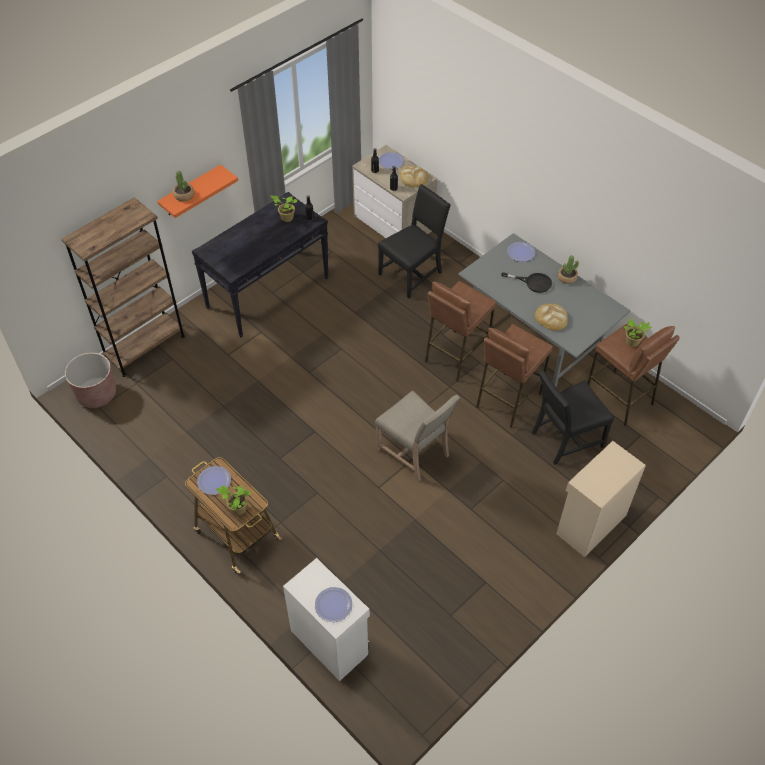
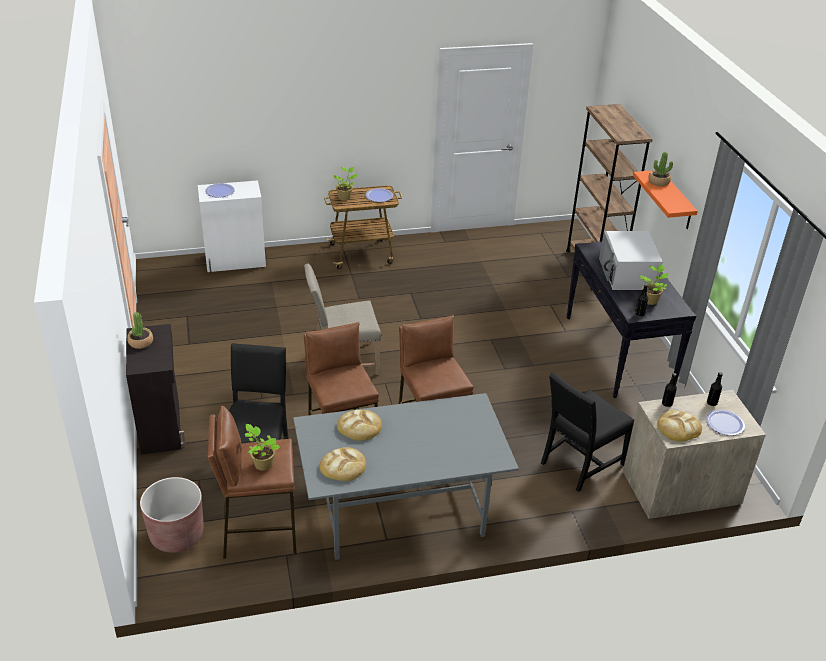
camera: 120 degrees right, 15 degrees down
brown planter [65,353,116,408] -> brown planter moved to [140,477,204,553]
black chair [378,184,451,298] -> black chair turned 60 degrees clockwise [541,373,634,492]
black frying pan [501,272,552,293] -> none
plate [507,242,536,262] -> none
beige cabinet [556,441,646,557] -> black cabinet [126,324,186,455]
potted plant [558,255,579,284] -> potted plant moved to [127,312,153,349]
none -> bread [319,447,366,481]
none -> white microwave [599,231,663,290]

